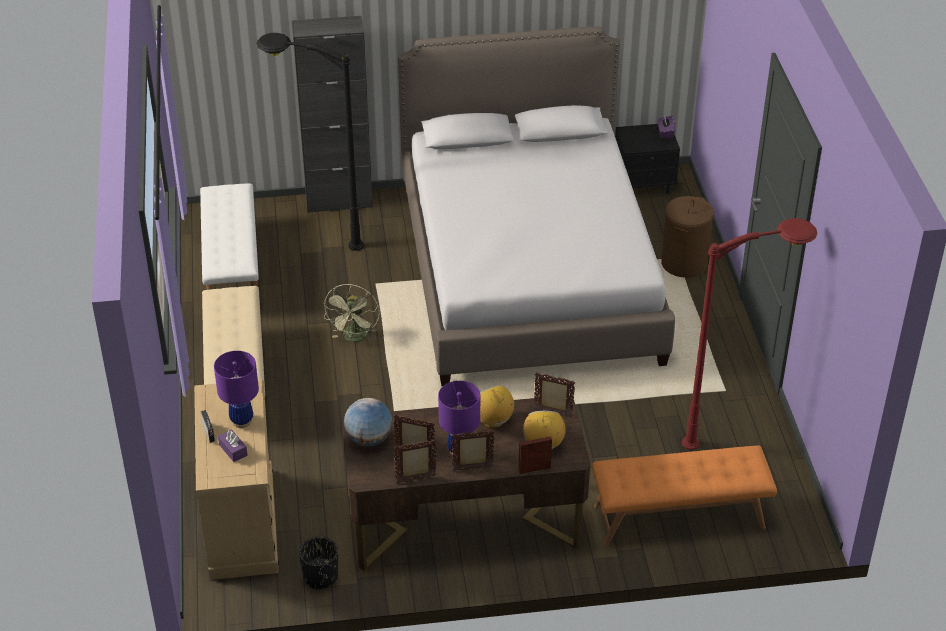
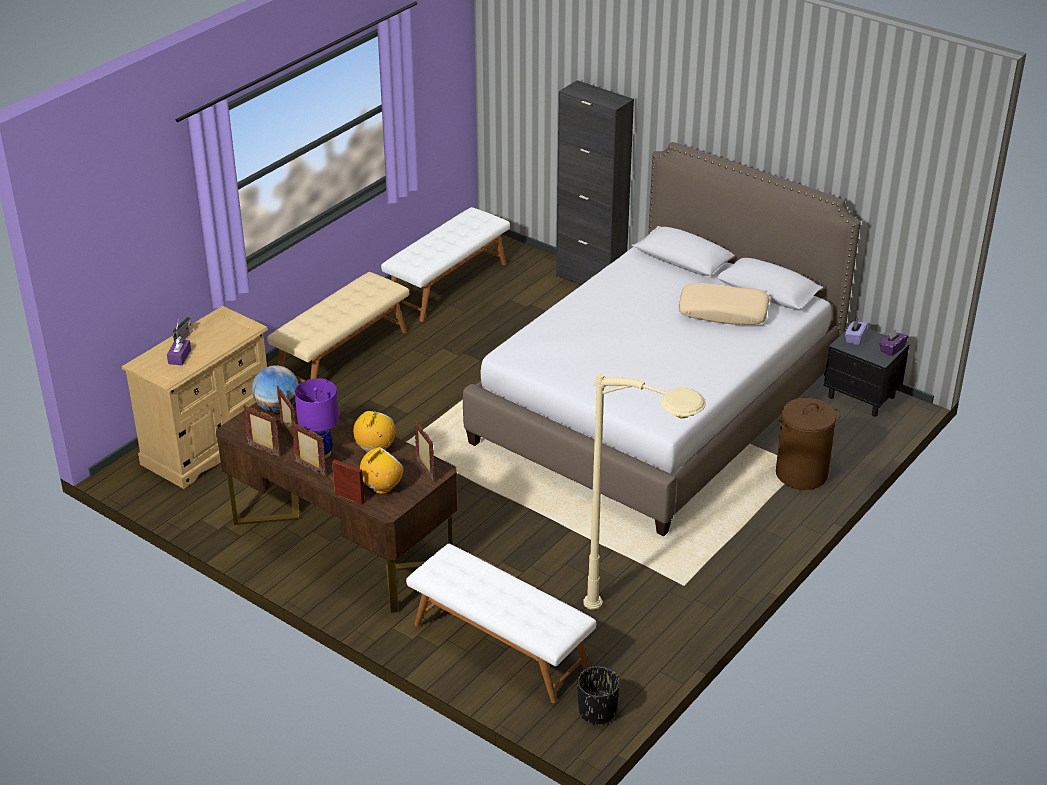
camera: 45 degrees right, 5 degrees down
purple table lamp [214,351,259,428] -> none
black floor lamp [256,33,364,251] -> none
black planter [299,536,338,590] -> black planter moved to [577,666,620,724]
green fan [323,284,380,342] -> none
orange bench [592,445,777,546] -> white bench [406,544,596,703]
red floor lamp [682,218,817,450] -> beige floor lamp [583,373,706,610]
none -> beige pillow [679,283,769,325]
none -> purple tissue box [845,319,868,345]

